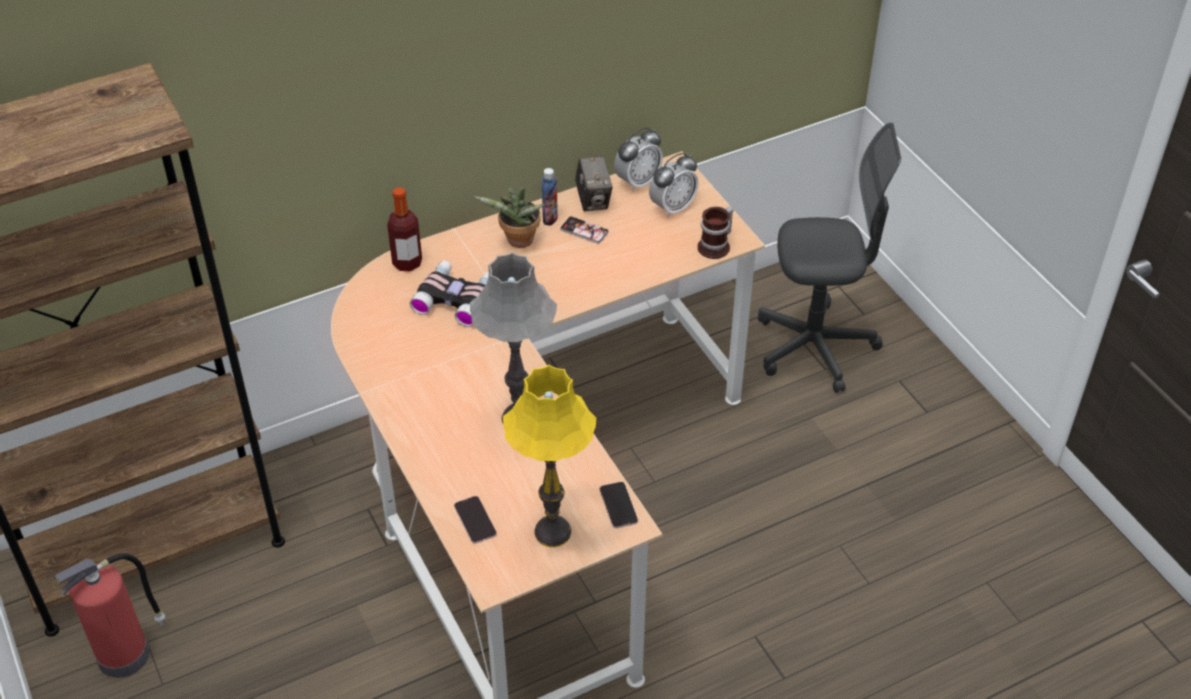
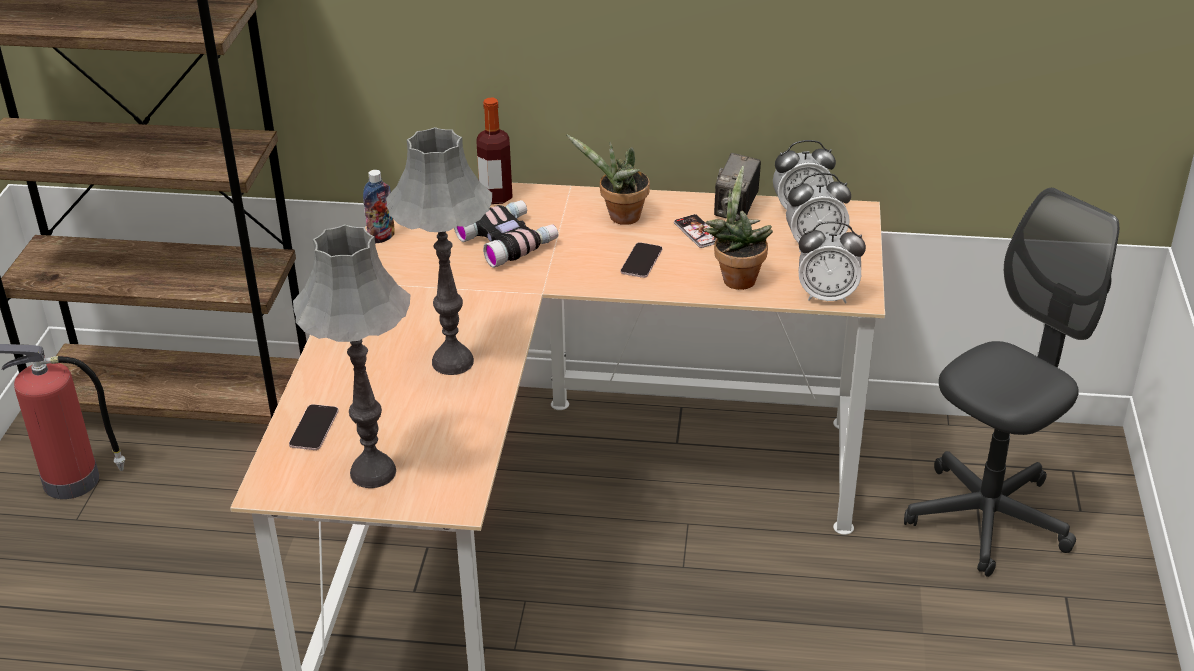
camera: 35 degrees right, 10 degrees down
yellow table lamp [503,365,597,547] -> grey table lamp [293,224,410,488]
bottle [541,168,558,226] -> bottle moved to [363,170,395,244]
phone [600,482,638,528] -> phone moved to [621,242,662,278]
mug [697,206,734,259] -> alarm clock [798,221,866,303]
grey office chair [758,123,901,393] -> grey office chair turned 75 degrees counterclockwise [904,188,1119,577]
none -> potted plant [703,166,773,290]

